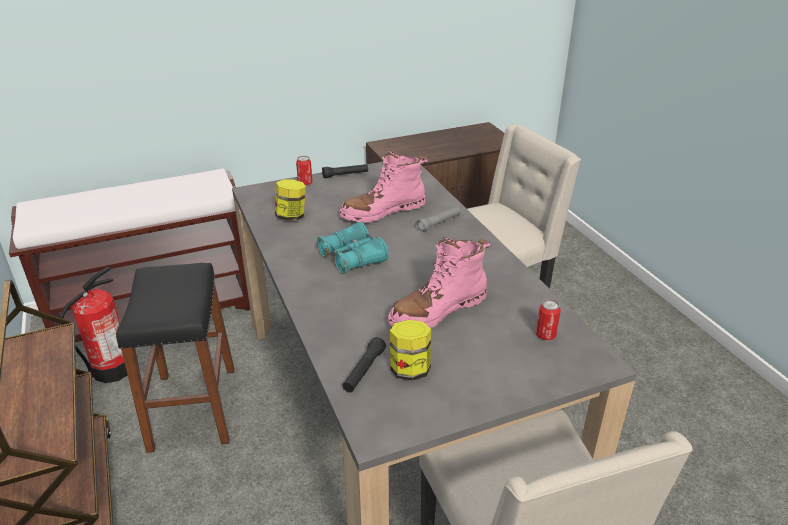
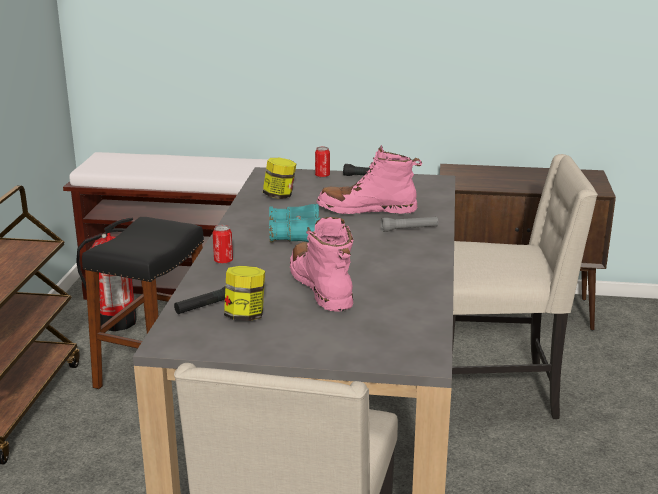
camera: 30 degrees right, 10 degrees down
pink boot [388,237,490,328] -> pink boot turned 75 degrees clockwise [290,217,354,312]
can [536,299,561,340] -> can moved to [213,225,233,264]

